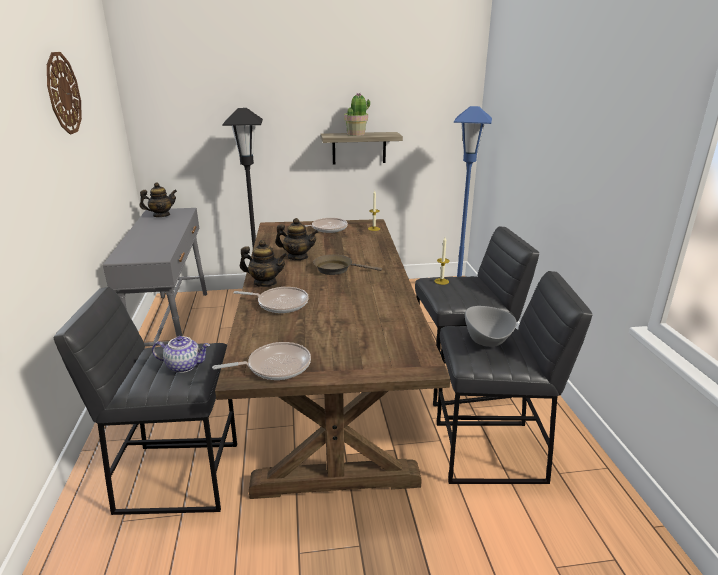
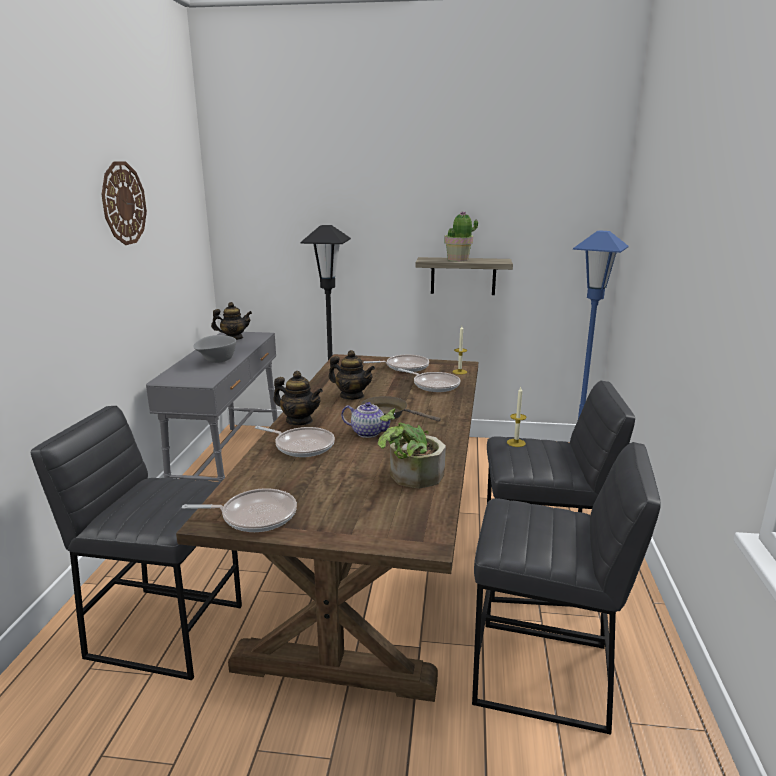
camera: 15 degrees right, 5 degrees down
teapot [152,336,210,373] -> teapot moved to [341,402,395,438]
grey bowl [465,306,516,347] -> grey bowl moved to [193,335,236,363]
none -> potted plant [378,408,446,488]
none -> frying pan [398,369,461,392]

